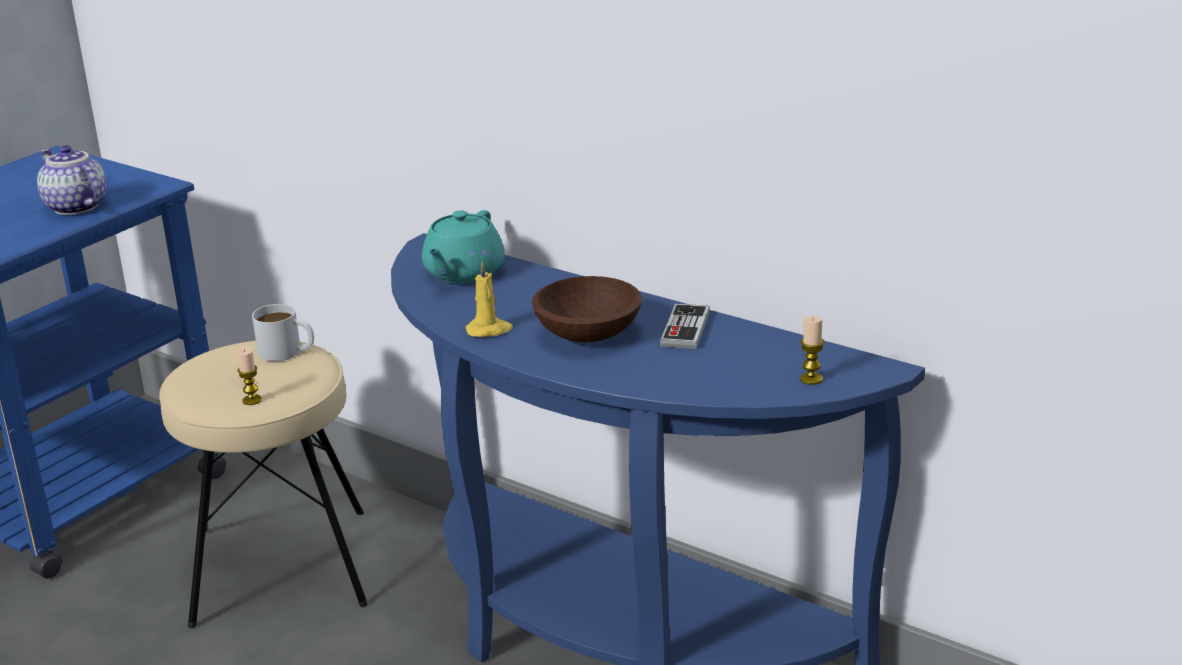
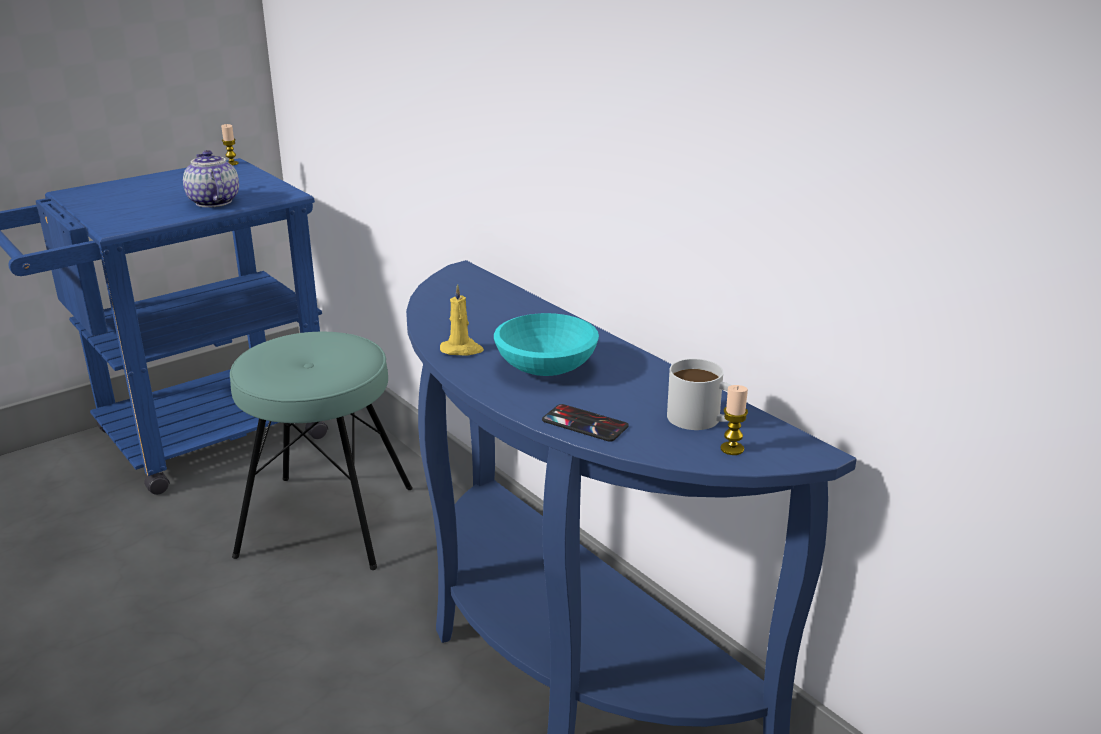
camera: 15 degrees right, 0 degrees up
beige stool [160,341,368,628] -> turquoise stool [230,332,413,570]
candle [237,347,262,405] -> candle moved to [221,124,239,165]
white mug [252,304,314,361] -> white mug moved to [667,359,731,430]
turquoise teapot [422,210,505,283] -> none
brown bowl [532,276,642,342] -> turquoise bowl [494,313,599,376]
game controller [660,304,710,349] -> none
none -> phone [542,404,629,442]

